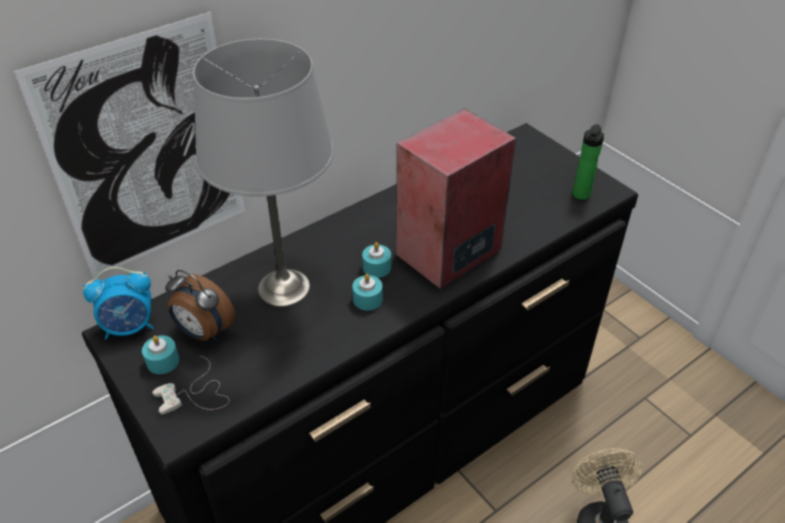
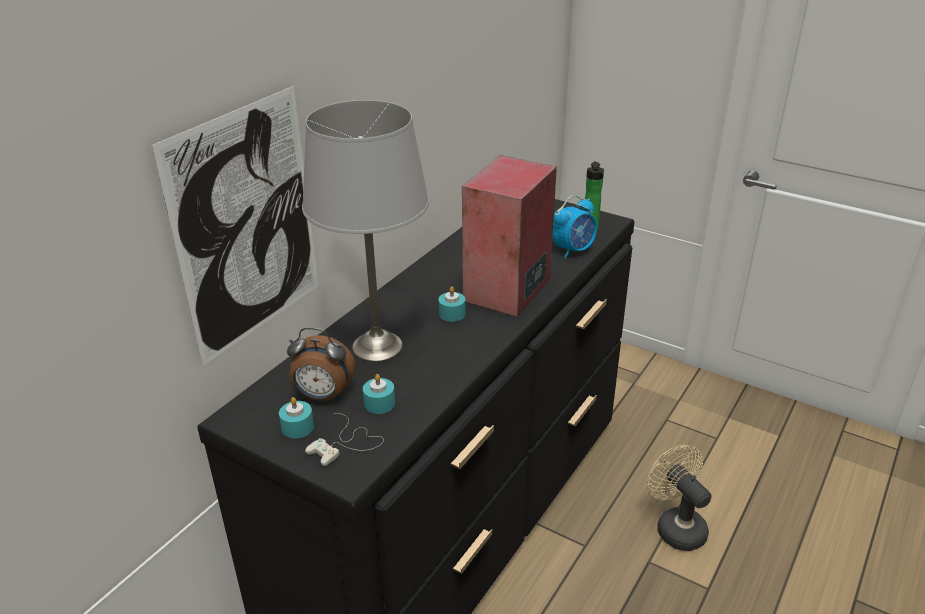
camera: 20 degrees left, 10 degrees down
alarm clock [83,267,154,340] -> alarm clock moved to [553,195,597,259]
turquoise candle [352,274,383,311] -> turquoise candle moved to [363,374,395,414]

